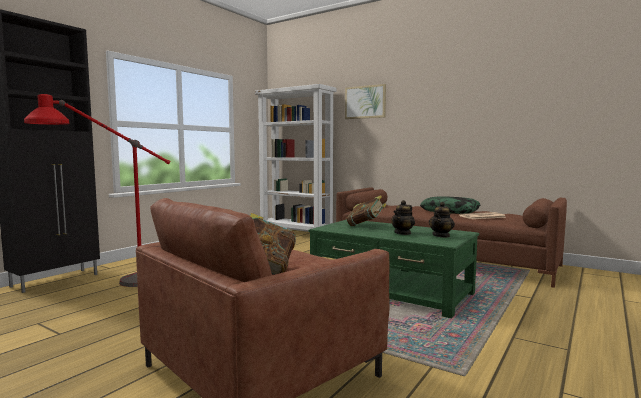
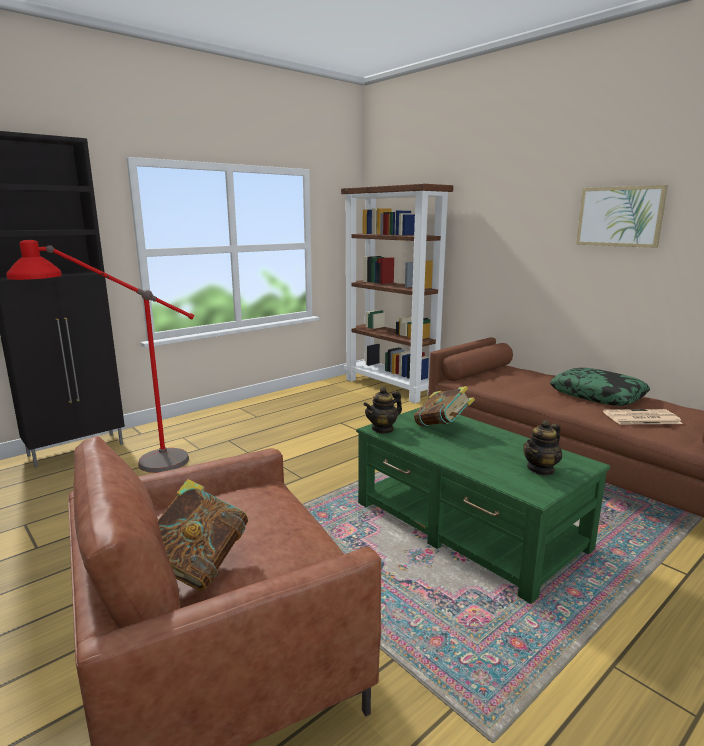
camera: 15 degrees right, 10 degrees up
white bookcase [255,84,337,230] -> brown bookcase [341,184,453,403]
picture [345,84,386,119] -> picture moved to [576,185,668,248]
teapot [391,200,415,235] -> teapot moved to [363,387,402,434]

